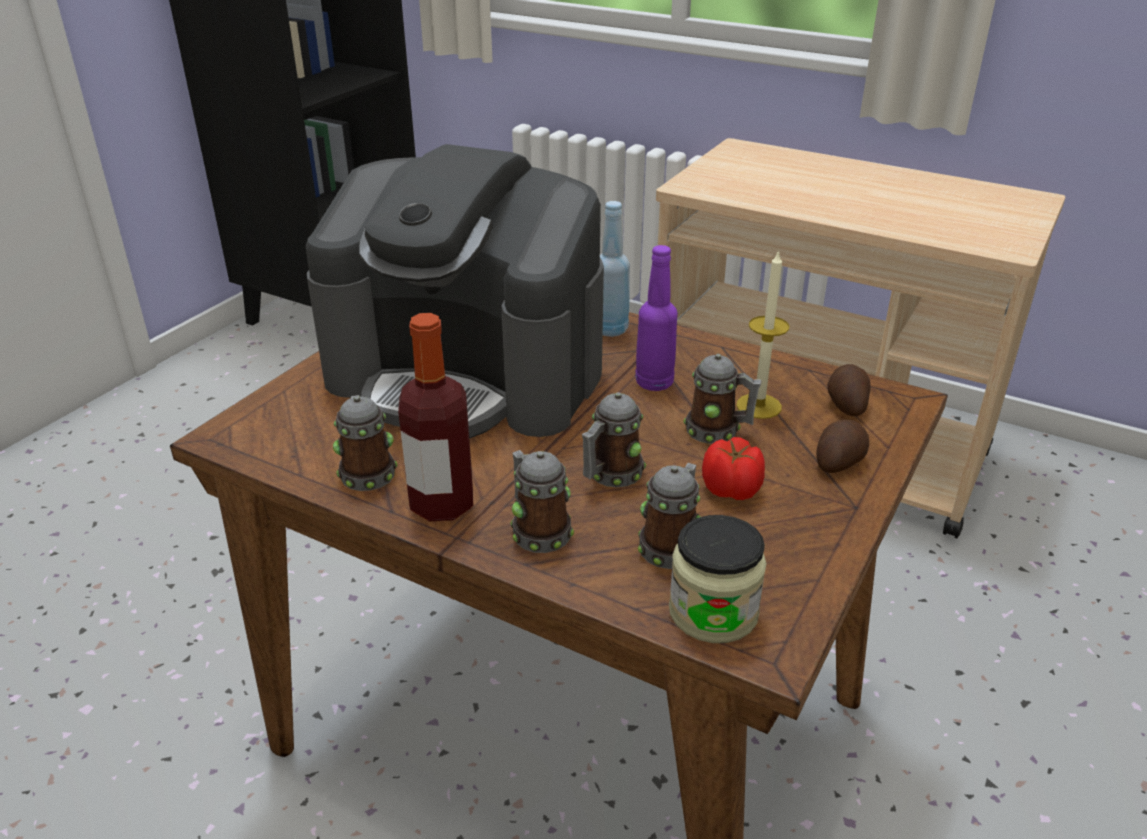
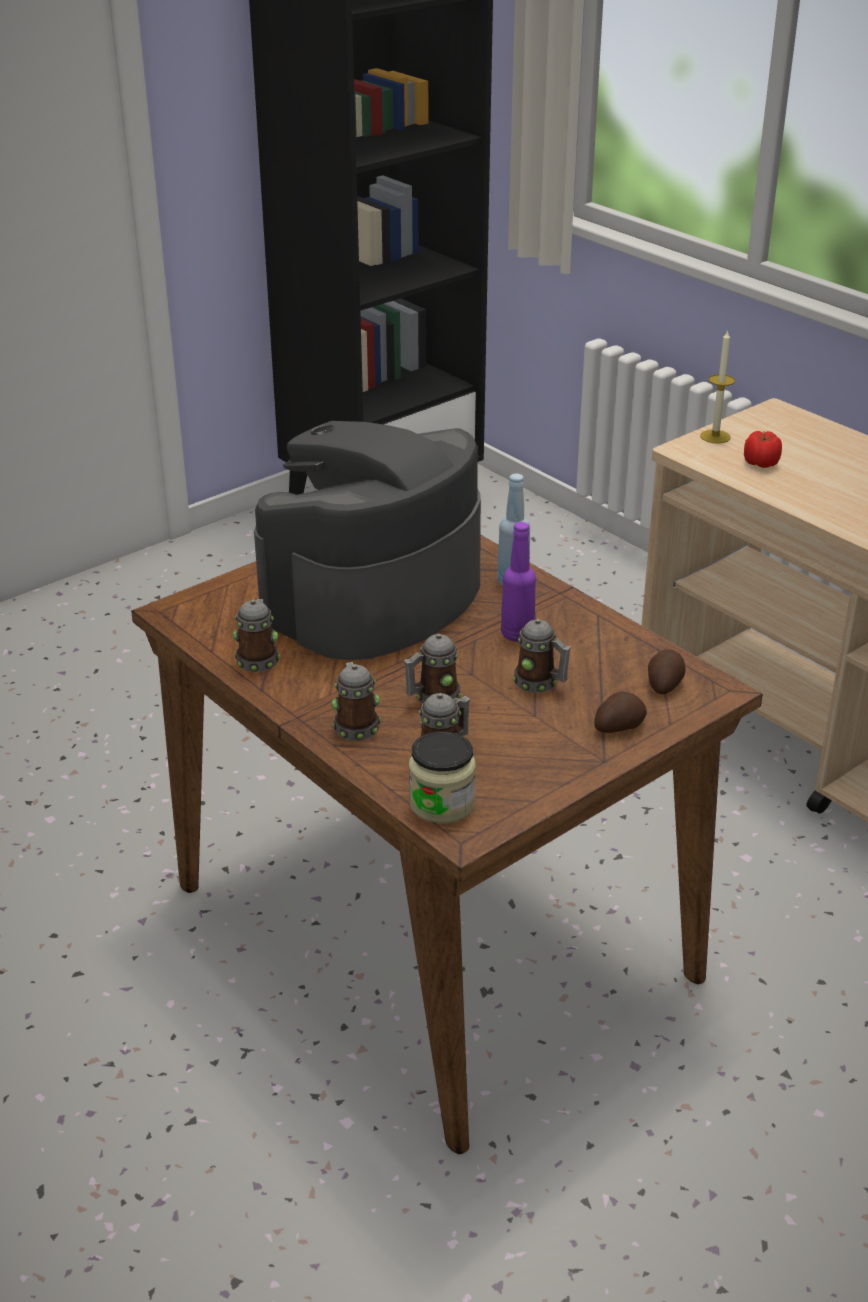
camera: 20 degrees right, 0 degrees up
coffee machine [306,144,604,438] -> coffee machine turned 90 degrees clockwise [254,421,481,660]
bottle [398,313,473,522] -> none
tomato [702,437,765,500] -> tomato moved to [744,431,782,468]
candle [736,250,789,419] -> candle moved to [700,329,735,443]

